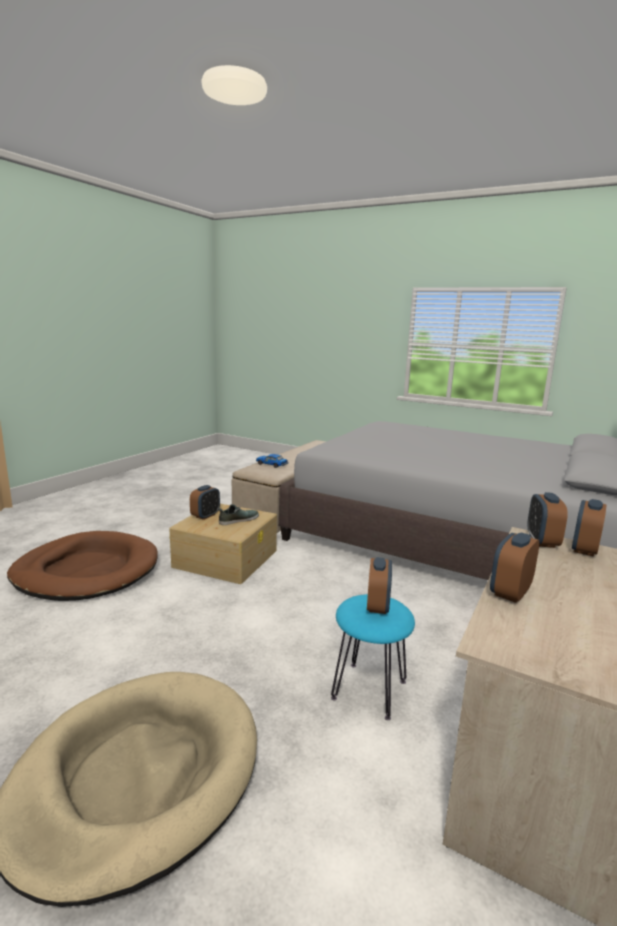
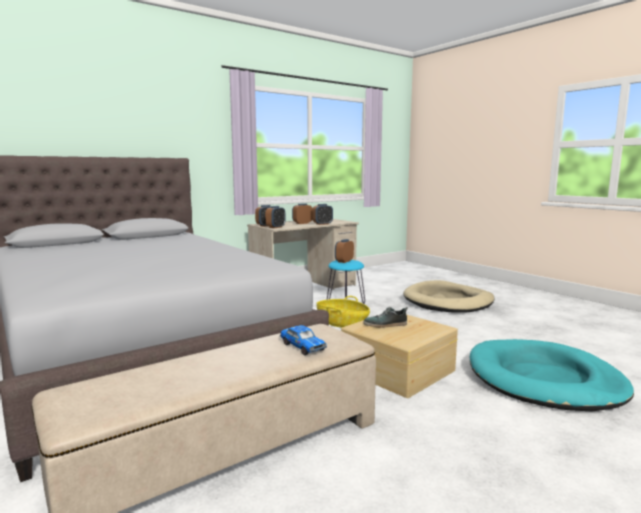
camera: 155 degrees left, 5 degrees down
brown dog bed [7,531,157,601] -> turquoise dog bed [470,339,634,411]
alarm clock [190,485,220,520] -> alarm clock moved to [292,203,313,224]
none -> basket [317,296,370,328]

